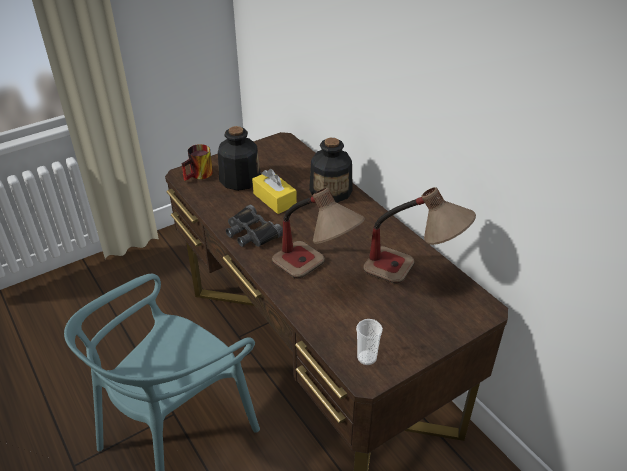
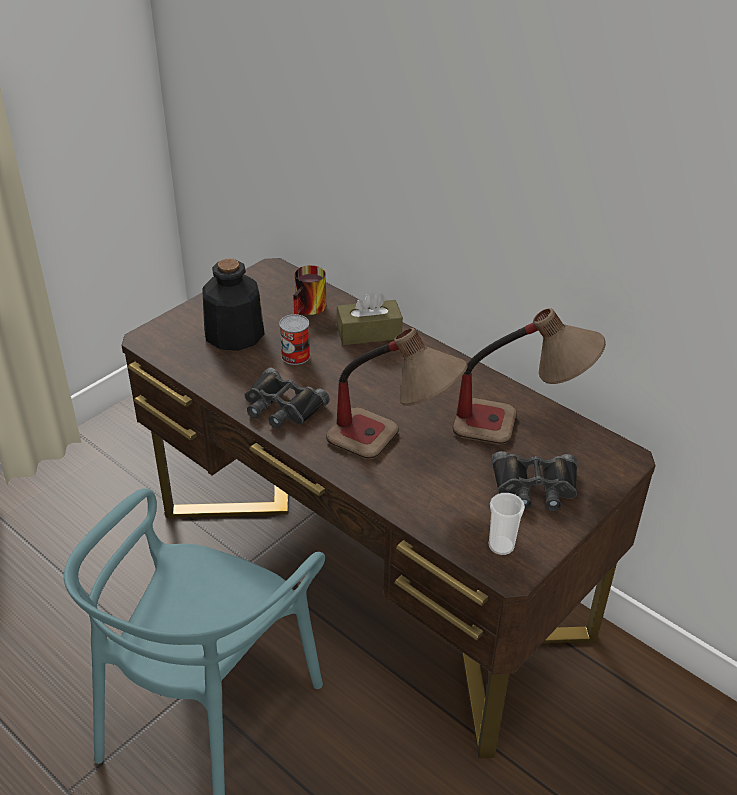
camera: 15 degrees left, 0 degrees up
mug [181,144,213,181] -> mug moved to [293,265,326,315]
yellow tissue box [252,169,297,214] -> can [279,314,310,365]
bottle [309,138,353,203] -> brown tissue box [337,291,403,345]
none -> black binoculars [492,451,578,511]

